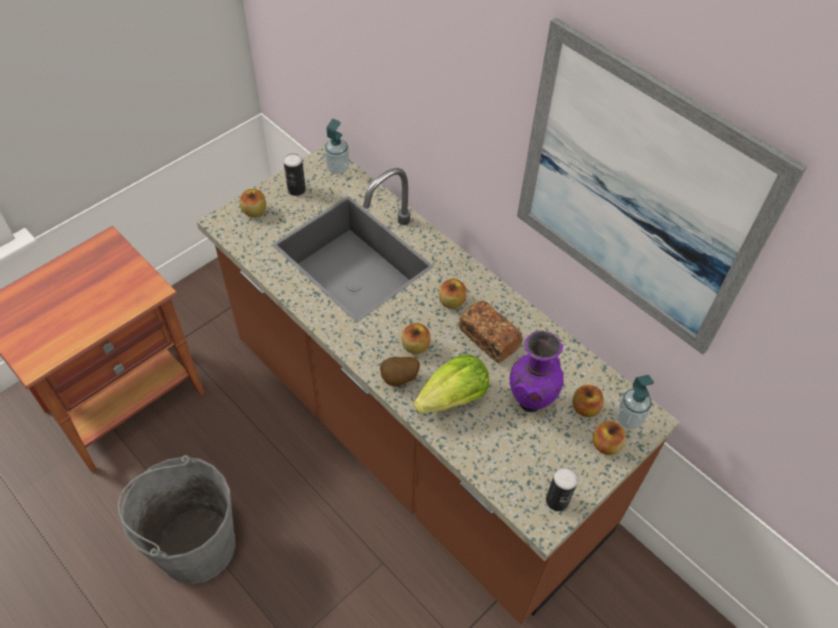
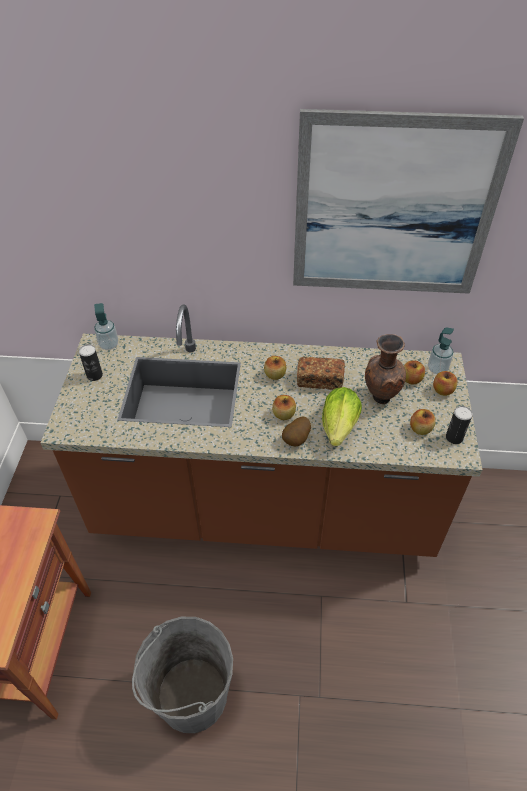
camera: 40 degrees left, 5 degrees down
apple [239,189,266,217] -> apple moved to [410,409,436,435]
purple vase [510,331,564,412] -> brown vase [365,334,406,404]

